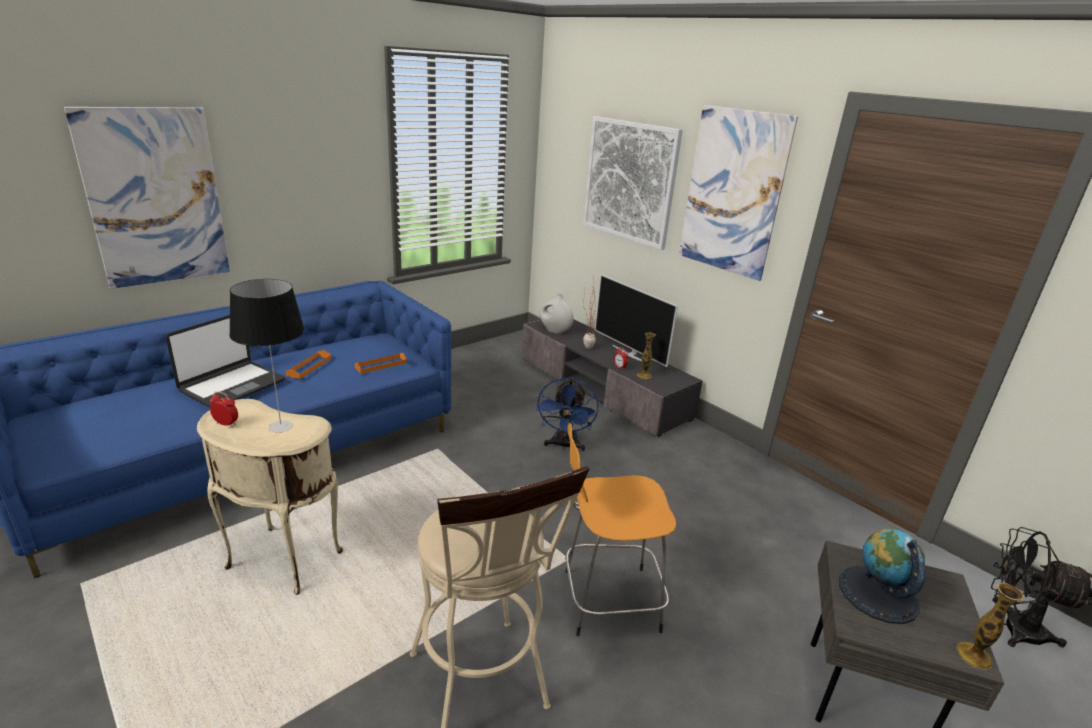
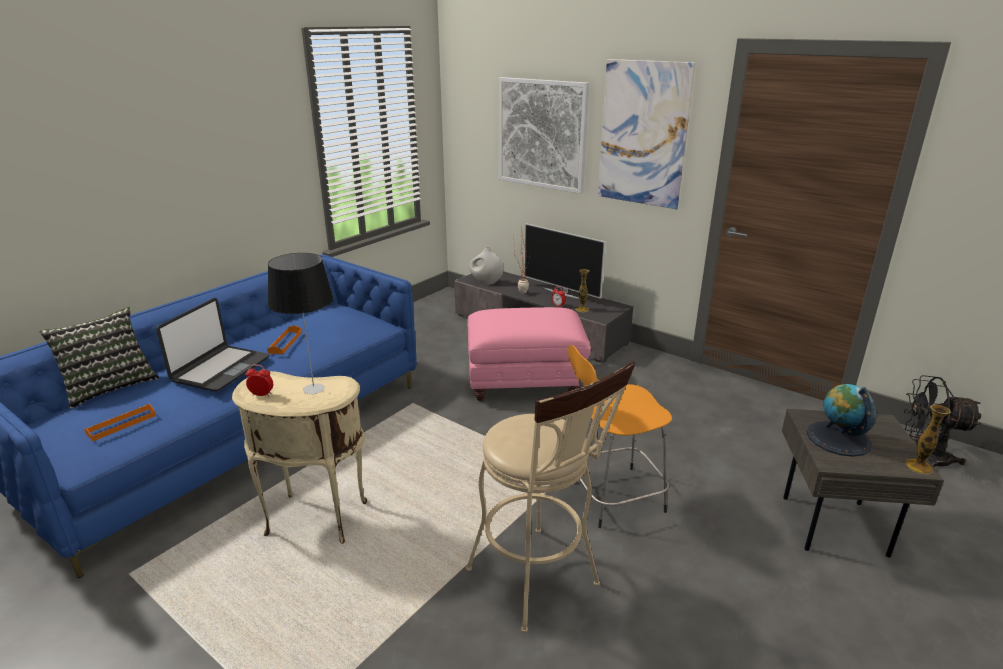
camera: 10 degrees left, 0 degrees up
picture [64,107,230,289] -> none
orange tray [355,353,407,374] -> orange tray moved to [84,404,156,441]
blue fan [536,378,598,451] -> pink ottoman [467,307,591,401]
none -> pillow [40,307,159,408]

